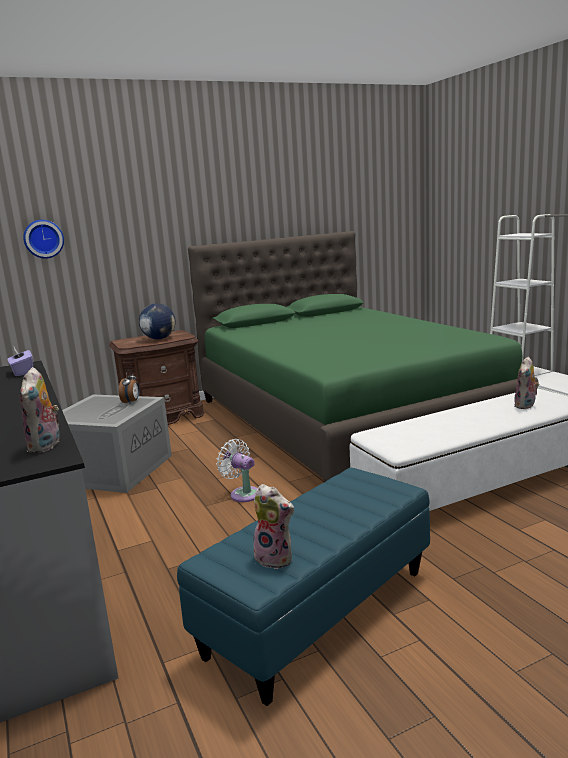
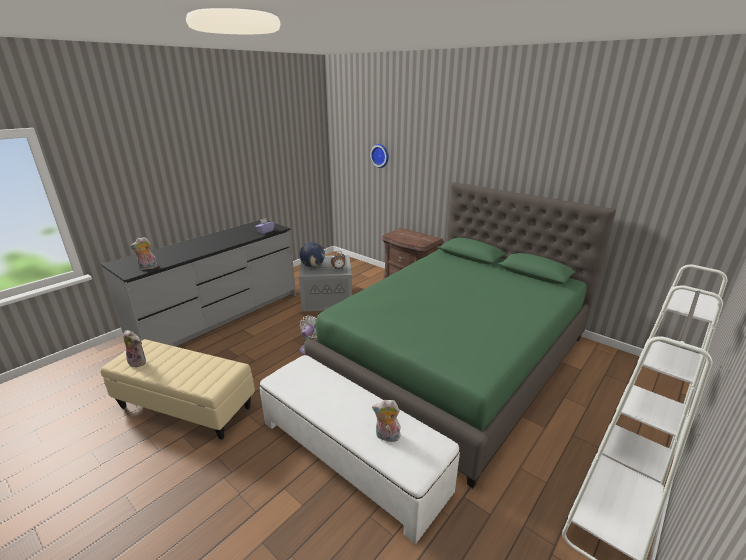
camera: 65 degrees right, 10 degrees up
globe [139,303,176,339] -> globe moved to [299,242,325,267]
blue ottoman [177,468,430,706] -> beige ottoman [101,339,255,440]
plush toy [253,484,294,569] -> plush toy turned 75 degrees counterclockwise [123,330,146,368]

